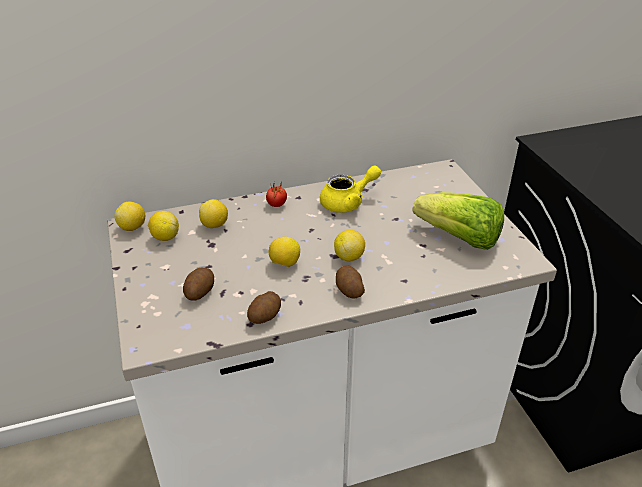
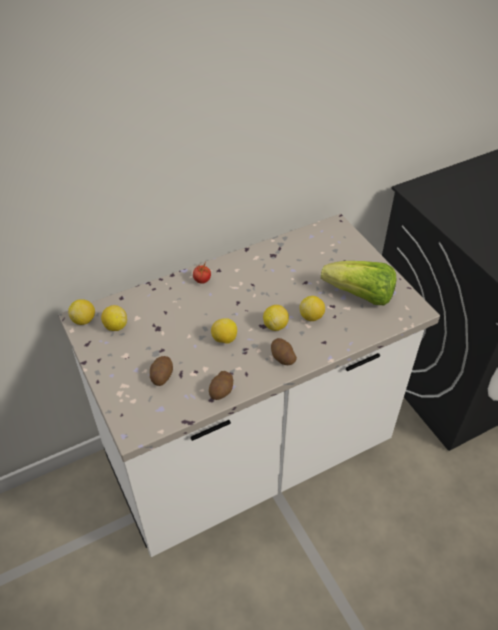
camera: 10 degrees left, 10 degrees up
lemon [199,199,228,228] -> lemon moved to [299,296,325,321]
yellow teapot [320,165,381,213] -> none

